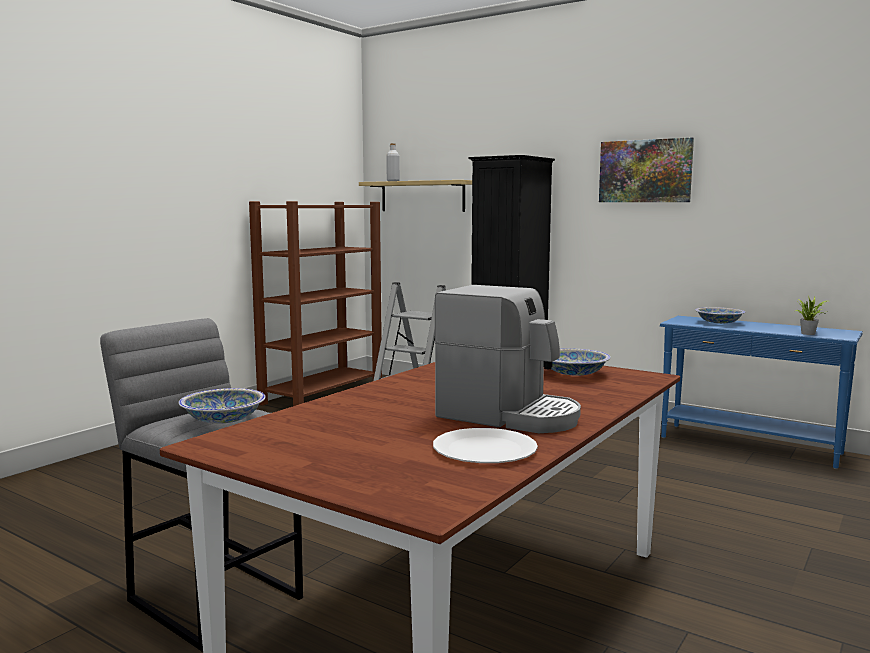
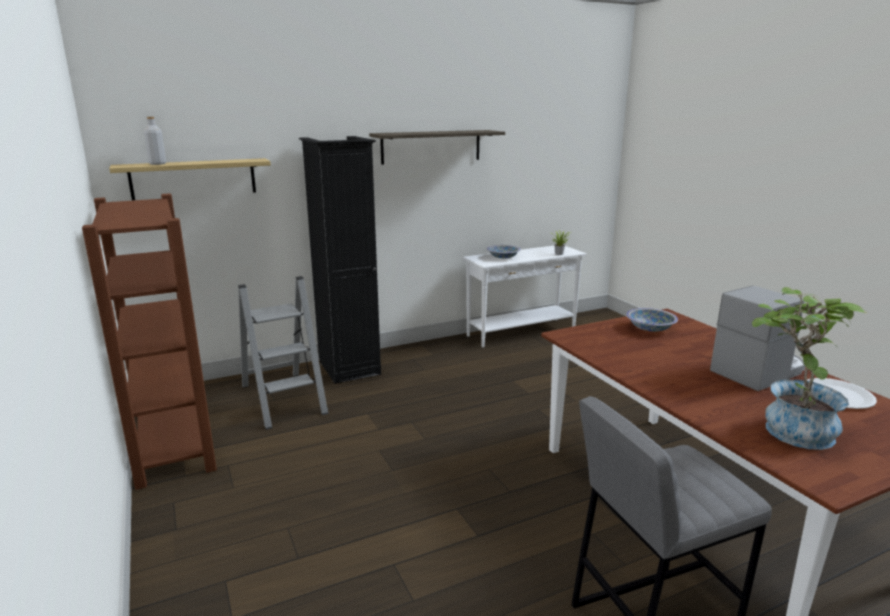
camera: 60 degrees left, 10 degrees up
bowl [179,388,265,424] -> none
picture [599,137,694,202] -> shelf [369,130,505,165]
blue console table [660,316,863,469] -> white console table [462,246,587,348]
none -> potted plant [752,287,867,450]

